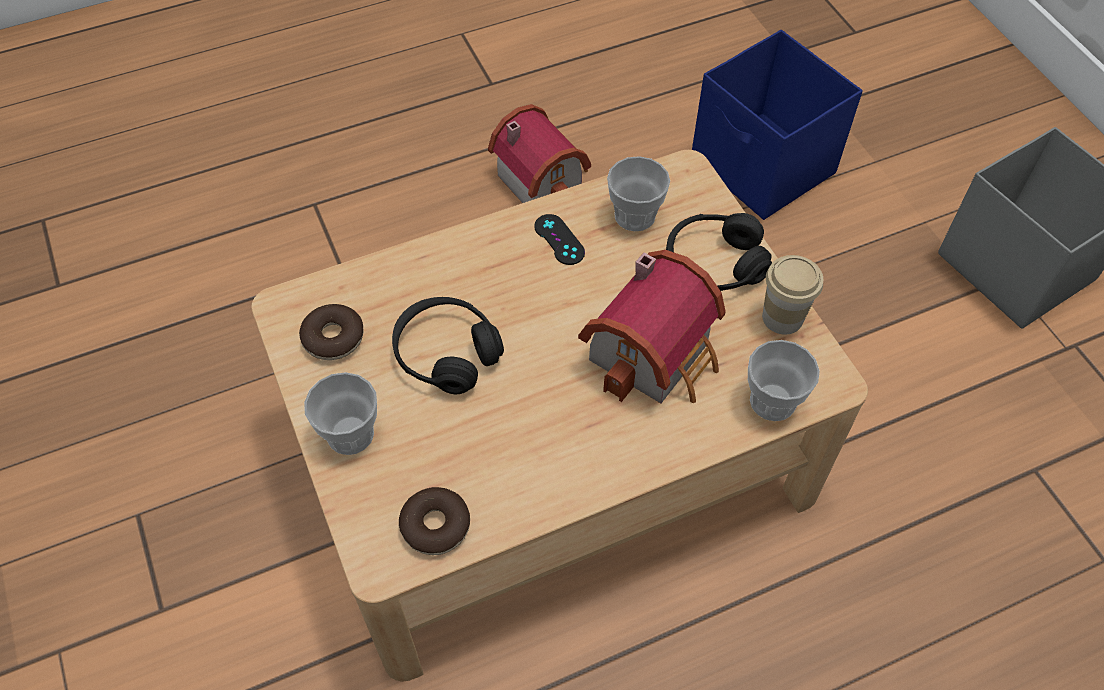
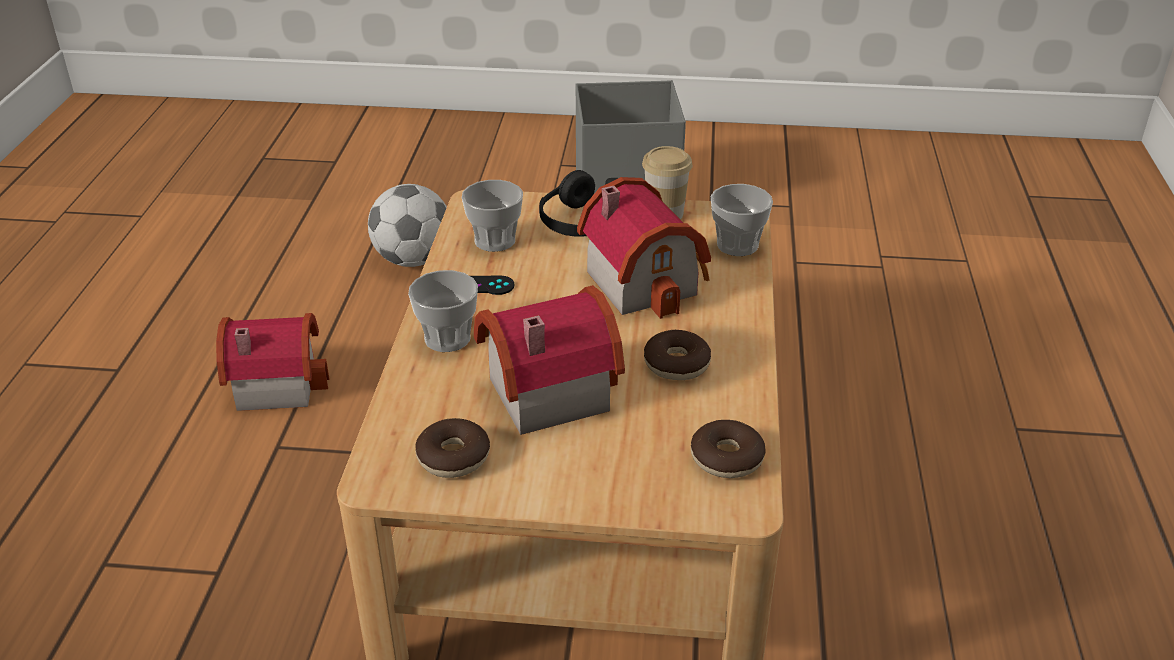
camera: 60 degrees left, 20 degrees down
cup [304,372,377,455] -> cup moved to [408,270,478,352]
black headphones [392,297,504,394] -> toy house [474,285,625,435]
blue storage box [692,30,863,220] -> football [368,184,447,267]
none -> donut [644,330,711,380]

